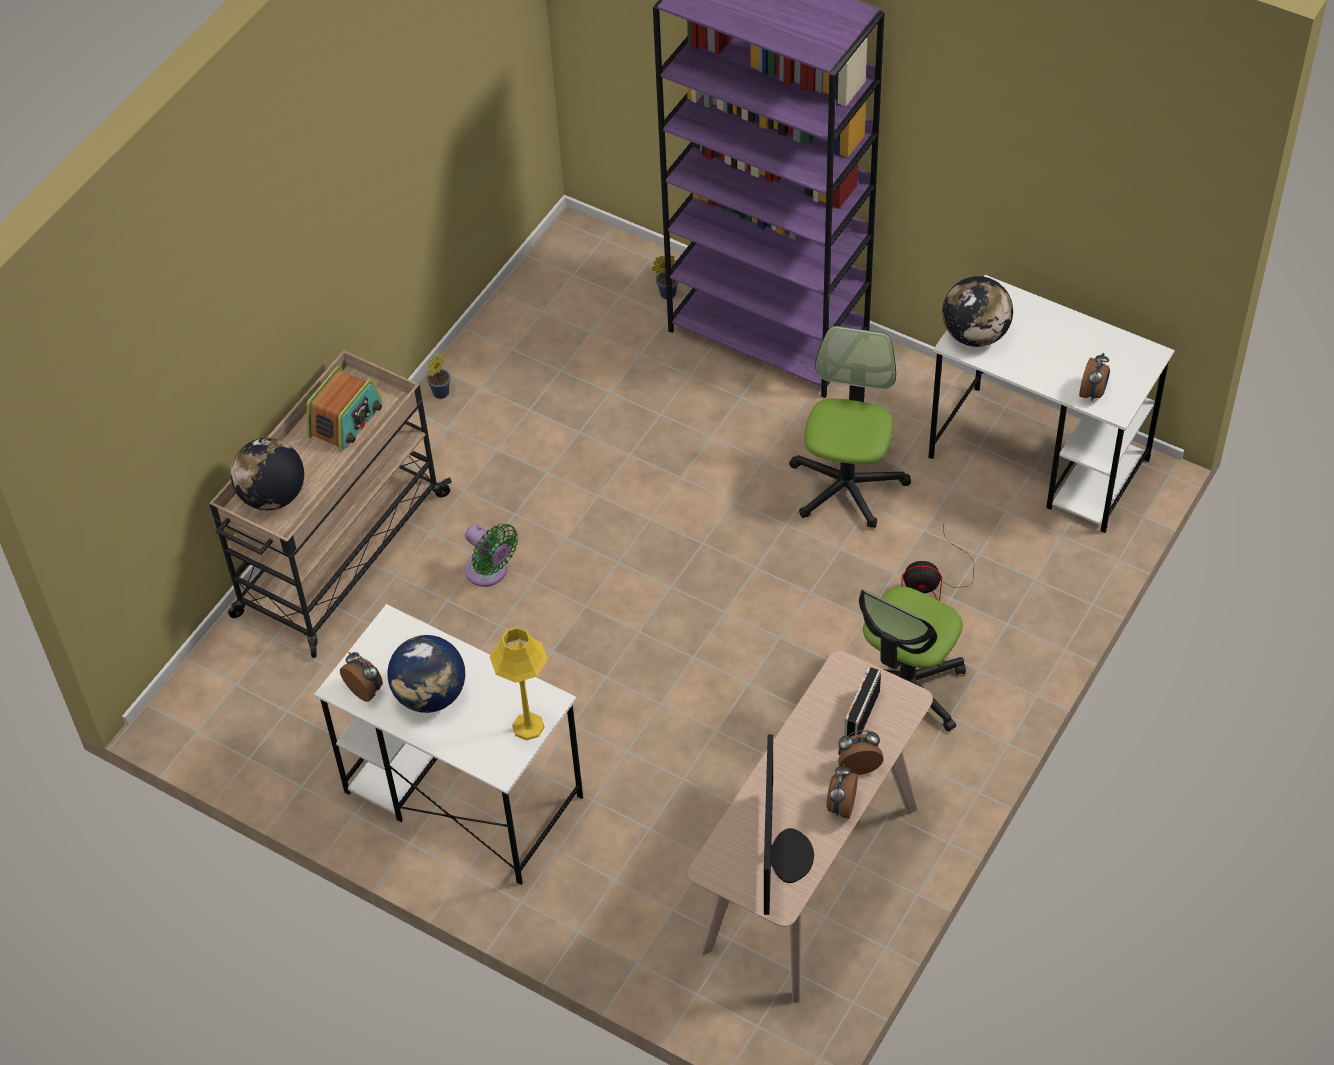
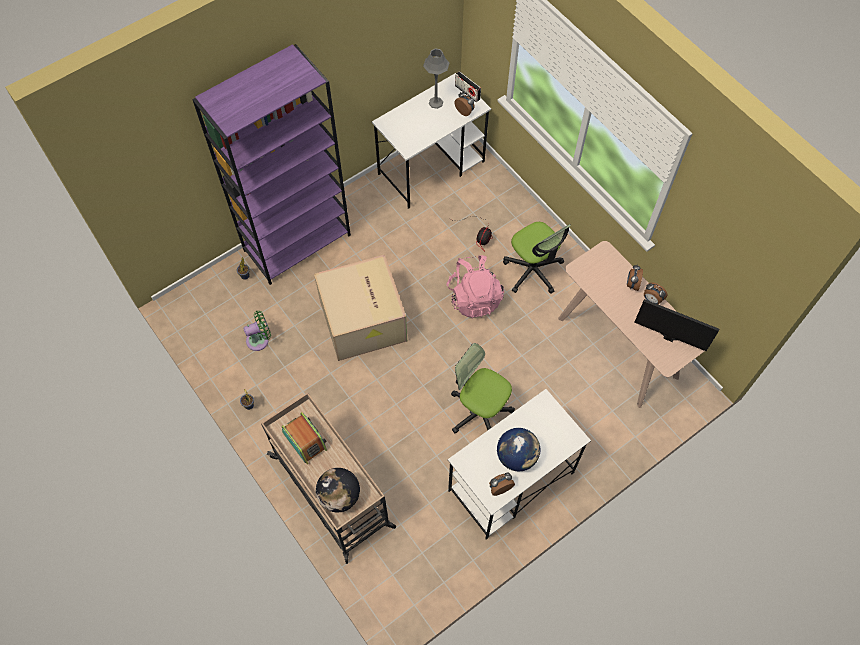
camera: 70 degrees left, 10 degrees up
green fan [465,524,518,587] -> green fan moved to [243,311,271,351]
yellow table lamp [490,627,548,740] -> none
office chair [789,326,911,528] -> office chair moved to [451,343,515,433]
radio [844,667,881,737] -> radio moved to [455,71,481,102]
globe [942,276,1013,347] -> none
none -> cardboard box [314,255,407,361]
none -> grey table lamp [423,48,449,109]
none -> pink backpack [446,255,504,319]

